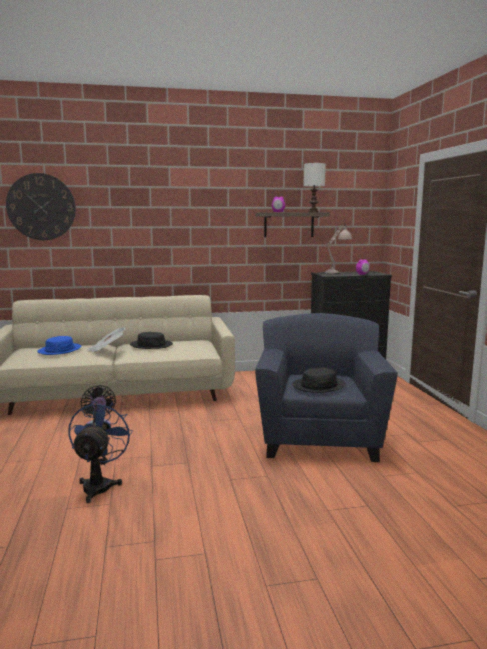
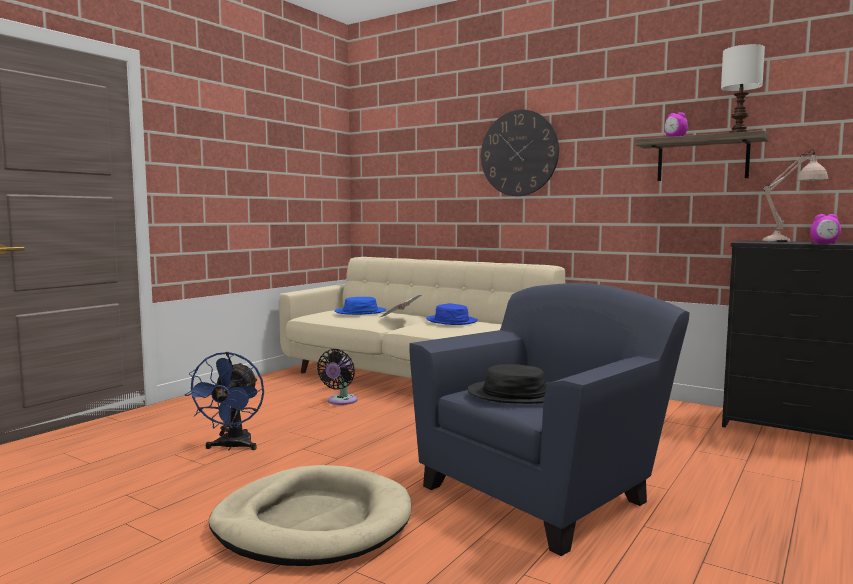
camera: 45 degrees right, 5 degrees down
wall clock [6,173,76,240] -> wall clock moved to [481,110,559,196]
blue fan [68,401,133,503] -> blue fan turned 135 degrees clockwise [185,352,264,451]
black hat [130,332,173,349] -> blue hat [426,304,478,325]
none -> beige dog bed [209,465,411,566]

